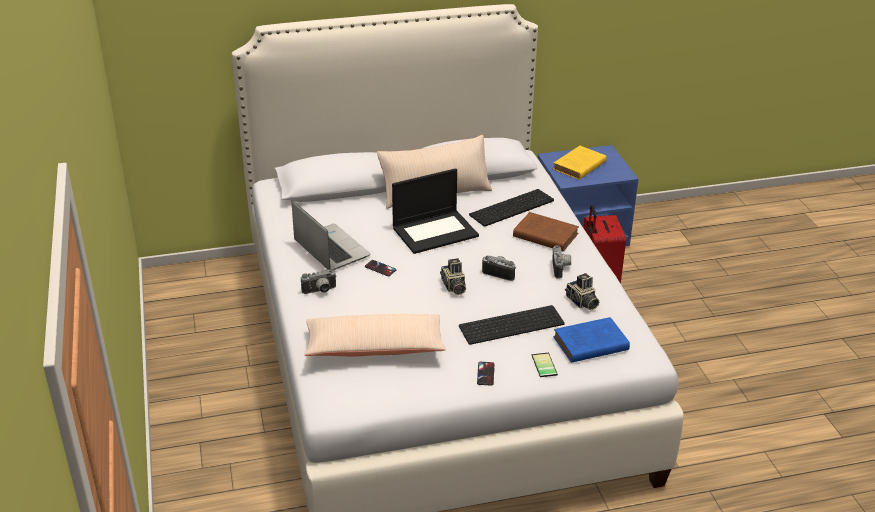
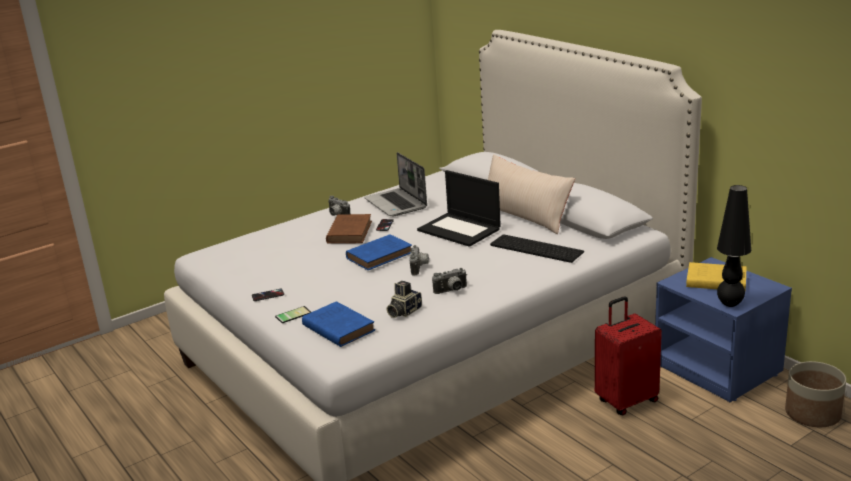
camera: 70 degrees right, 10 degrees down
laptop [291,200,370,271] -> laptop turned 120 degrees clockwise [364,152,427,216]
beige pillow [304,314,446,356] -> none
camera [440,258,466,295] -> blue book [346,234,412,270]
keyboard [459,305,565,345] -> none
brown book [513,212,579,252] -> brown book moved to [326,214,372,244]
none -> black table lamp [717,185,751,307]
none -> planter [785,361,846,427]

